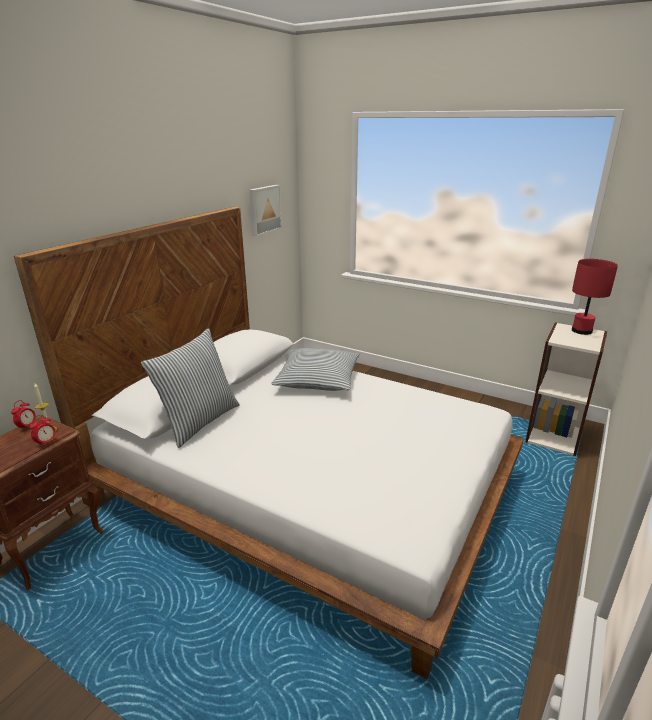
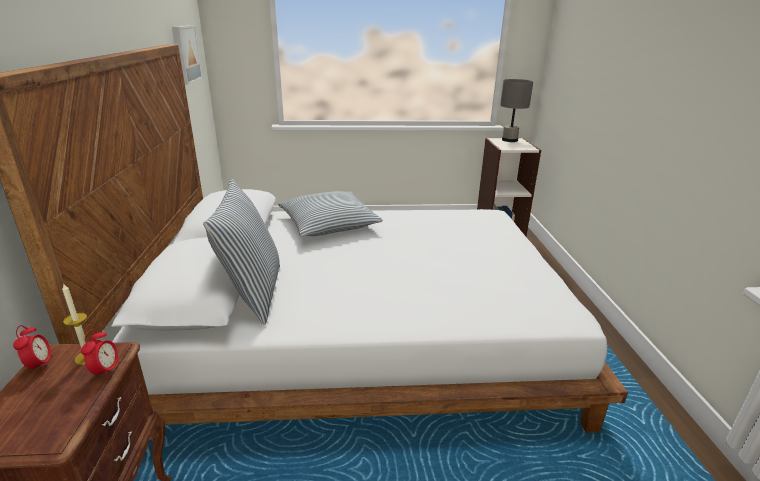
camera: 35 degrees left, 0 degrees up
red table lamp [572,259,618,335] -> grey table lamp [500,79,533,142]

